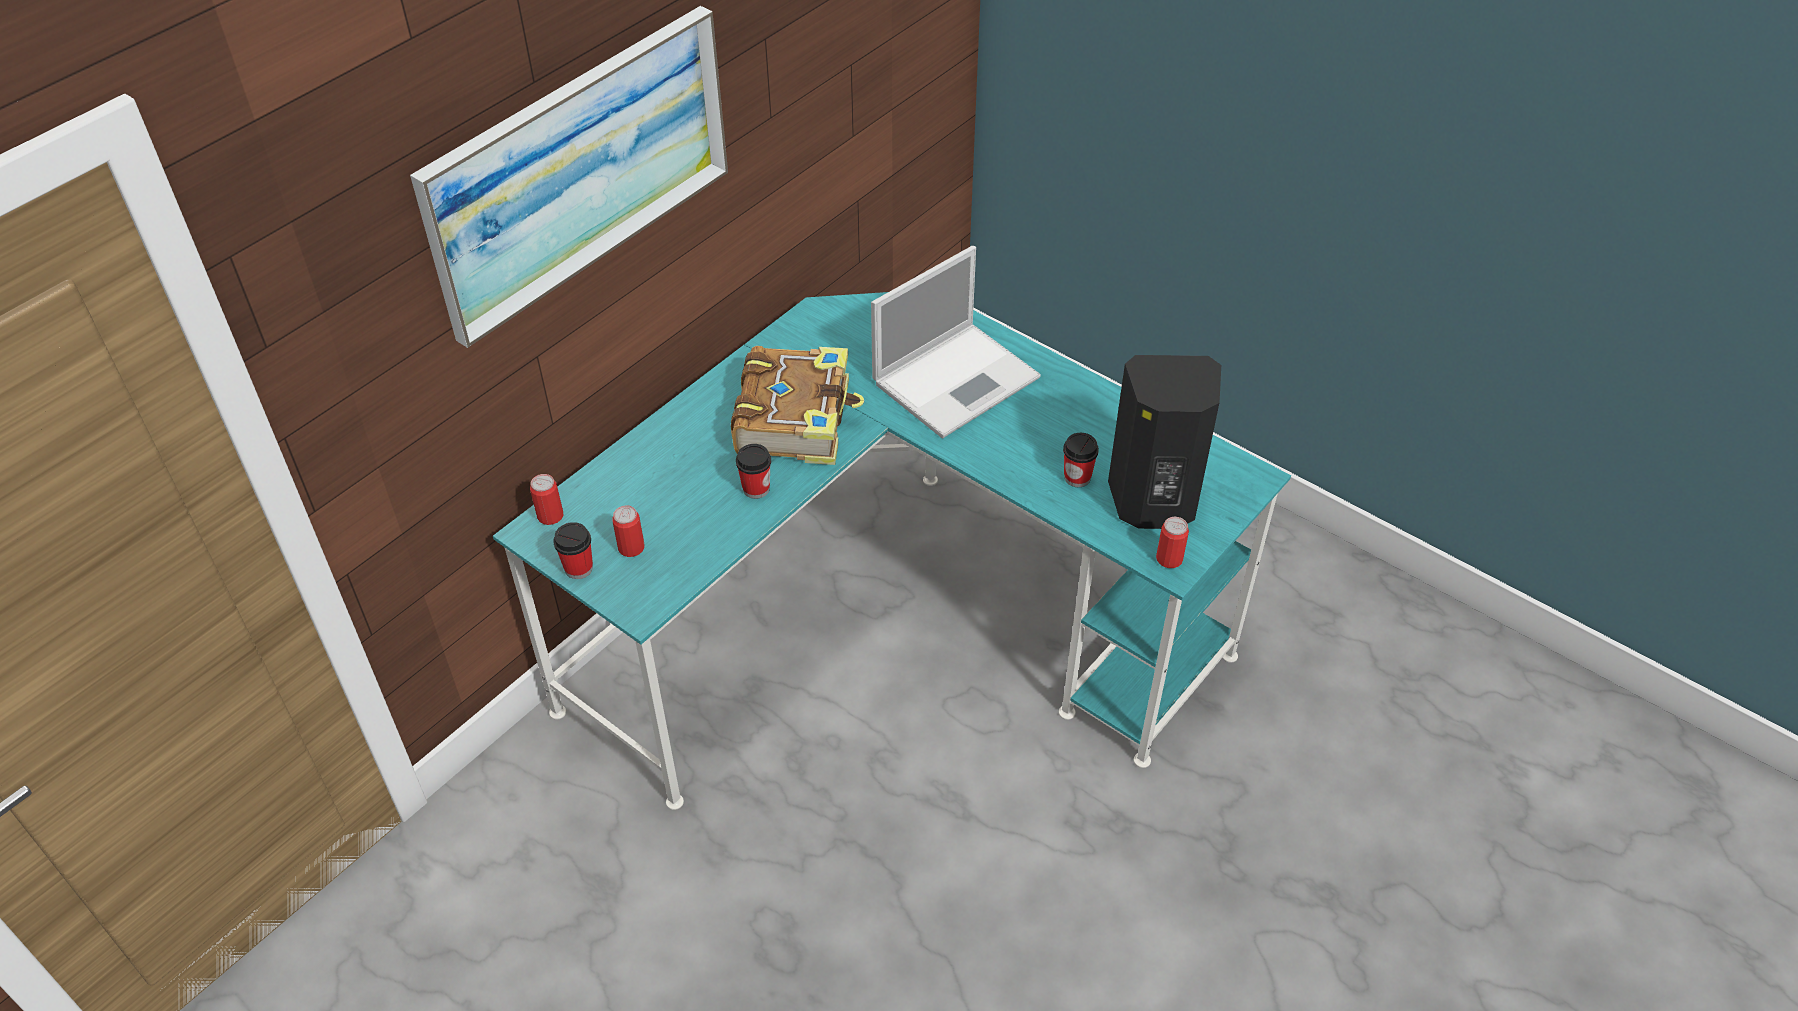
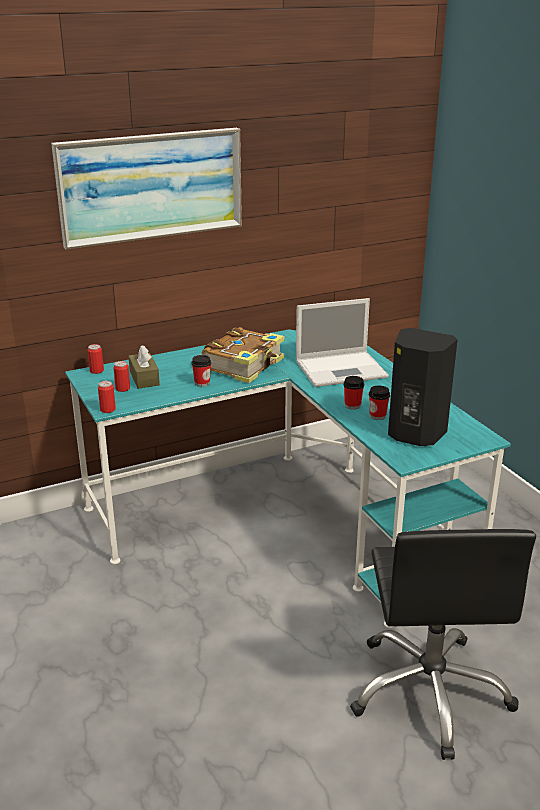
camera: 25 degrees right, 20 degrees down
cup [553,522,593,579] -> cup moved to [343,376,364,410]
can [1156,517,1189,568] -> can moved to [98,381,116,413]
none -> brown tissue box [128,345,160,389]
none -> black office chair [350,529,536,760]

